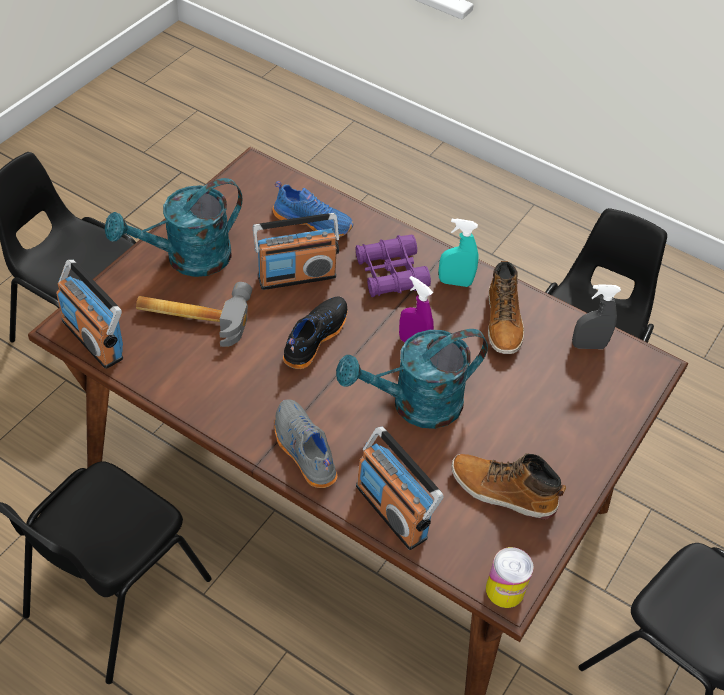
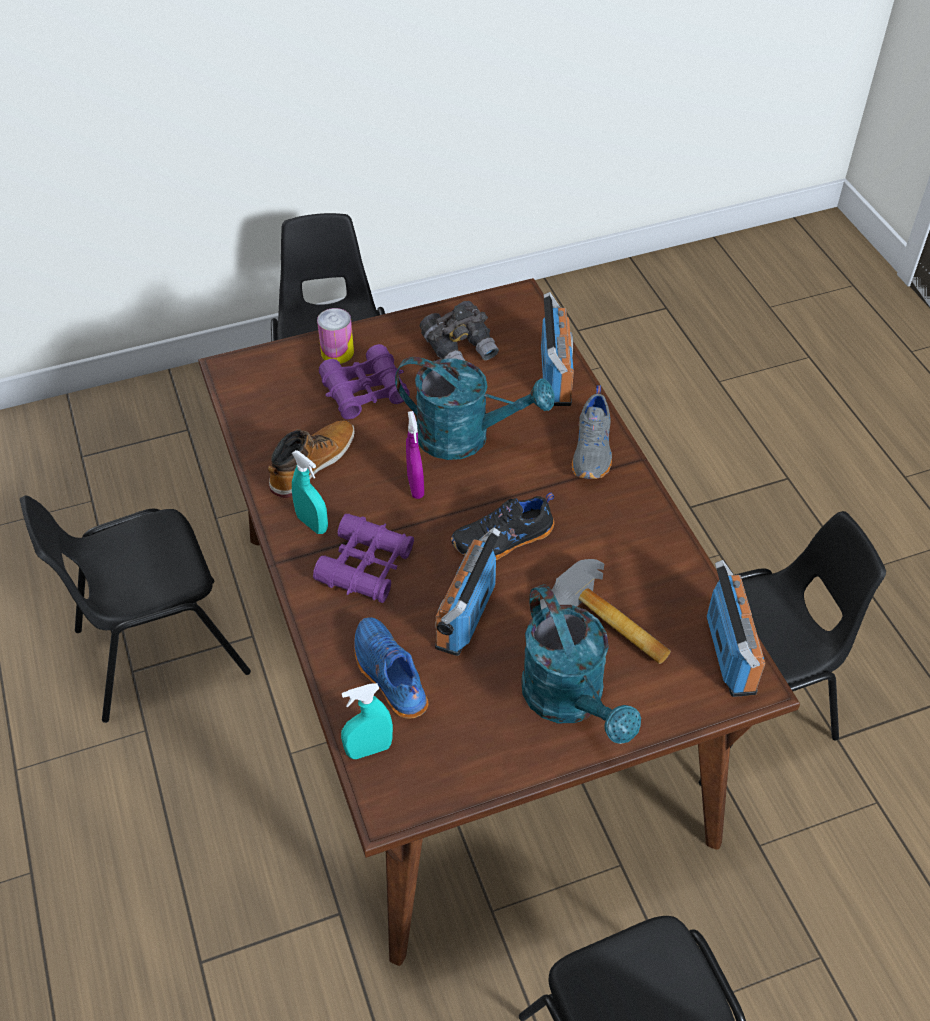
camera: 140 degrees left, 0 degrees up
turquoise watering can [105,178,242,277] -> turquoise watering can turned 60 degrees clockwise [521,584,641,744]
radio [253,213,339,290] -> radio turned 90 degrees counterclockwise [435,527,501,656]
boot [451,453,566,519] -> grey binoculars [420,301,499,361]
can [486,547,533,608] -> can moved to [317,308,354,364]
grey spray bottle [572,284,621,349] -> none
none -> purple binoculars [319,344,410,419]
none -> turquoise spray bottle [341,683,393,759]

